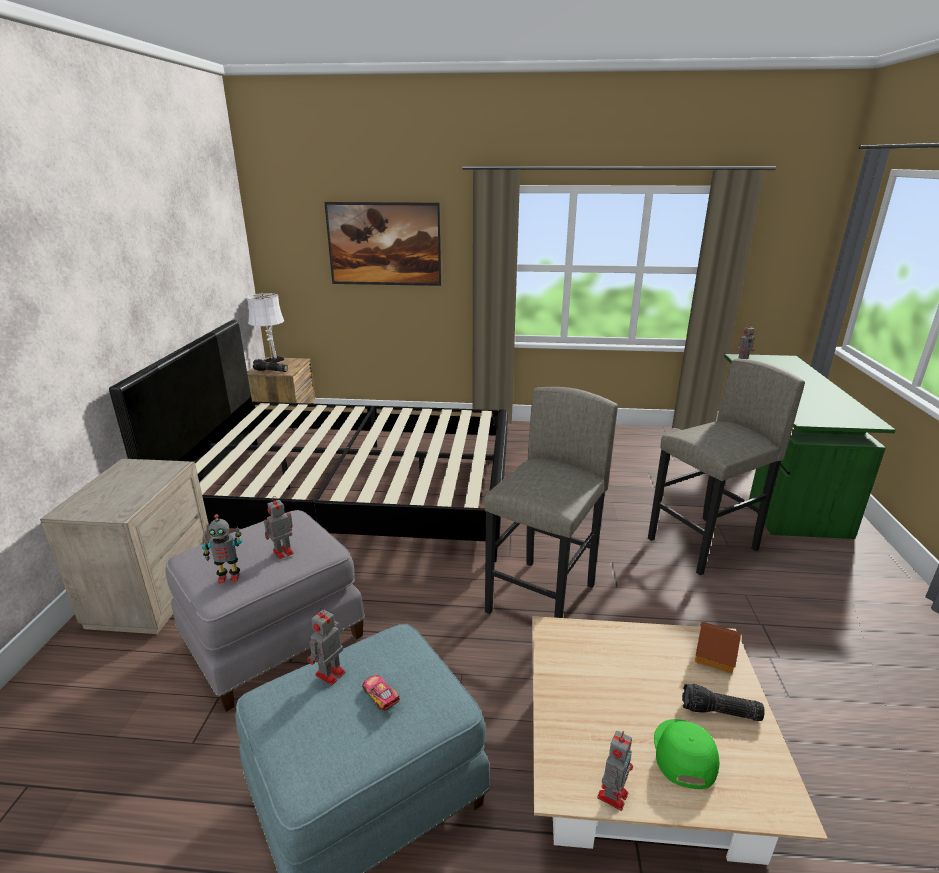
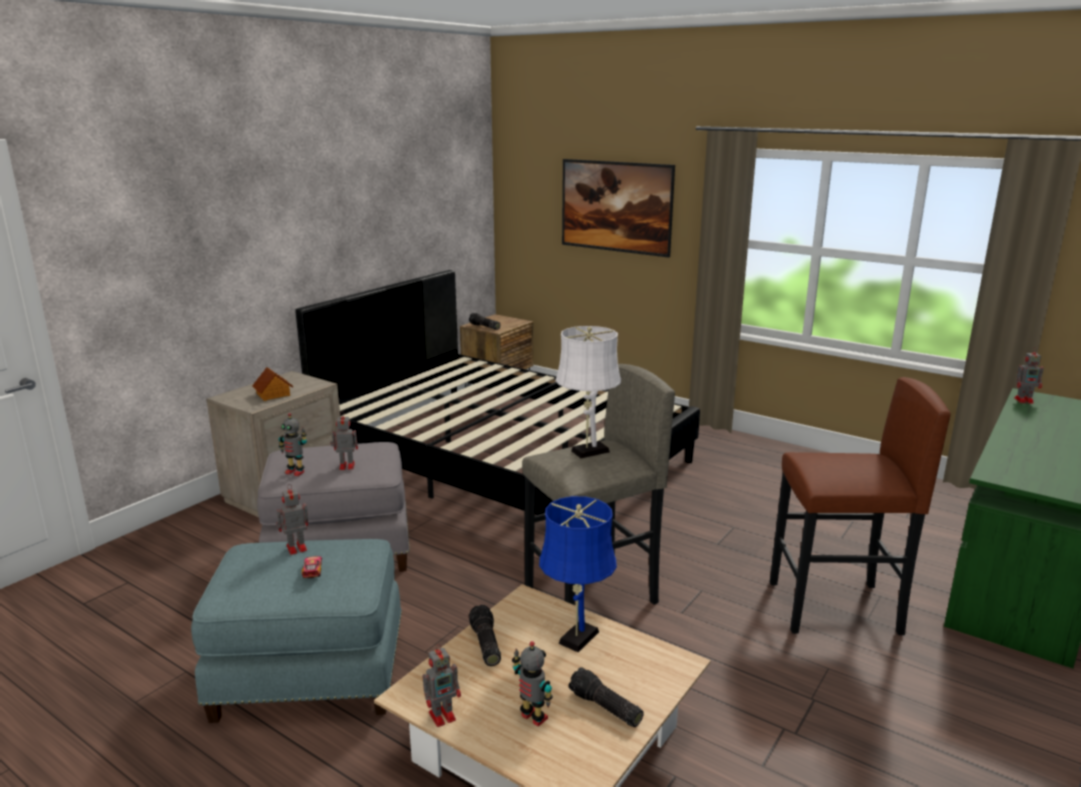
camera: 30 degrees right, 5 degrees down
white table lamp [247,292,284,363] -> white table lamp moved to [555,326,621,458]
grey stool [648,359,805,575] -> brown stool [770,377,951,635]
green cap [654,719,720,789] -> toy robot [512,641,553,727]
toy house [695,621,742,673] -> toy house moved to [252,367,294,401]
none -> flashlight [469,605,501,666]
none -> blue table lamp [539,496,617,652]

